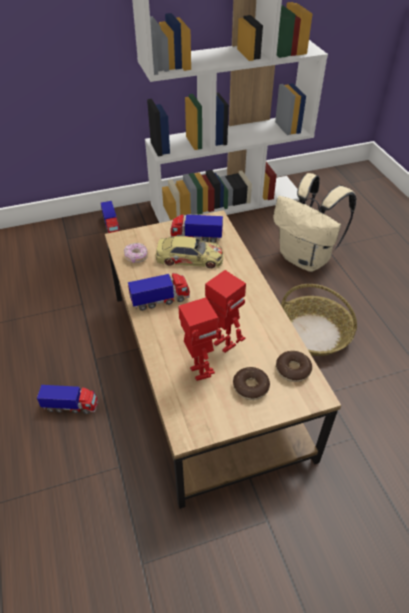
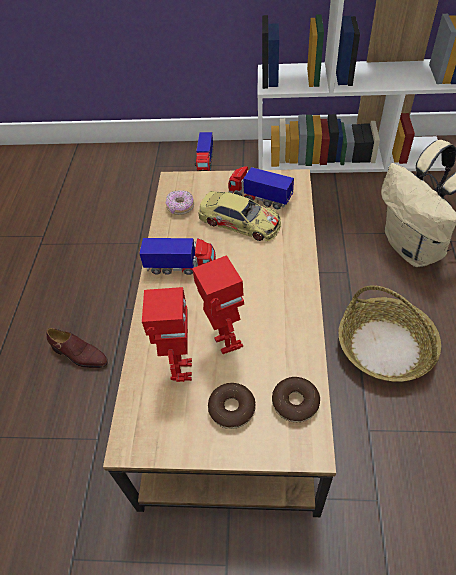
camera: 25 degrees right, 5 degrees up
toy truck [37,385,98,414] -> brown shoe [46,328,108,368]

